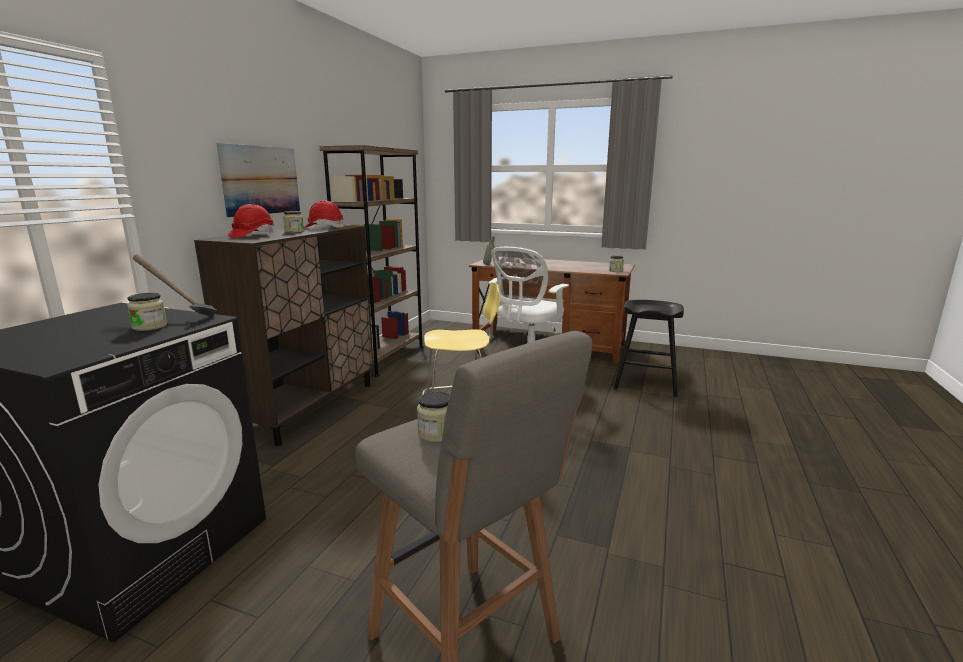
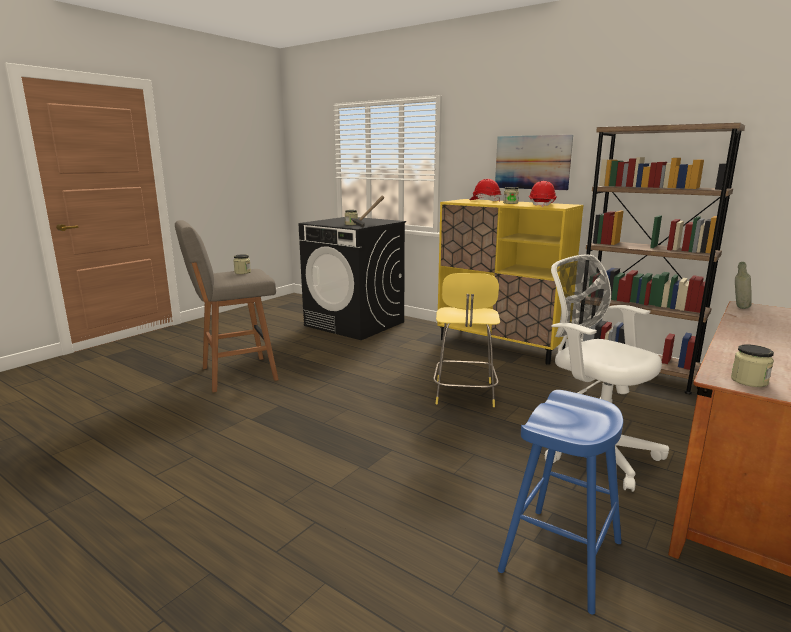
camera: 105 degrees right, 0 degrees up
brown cabinet [194,224,374,446] -> yellow cabinet [437,199,584,365]
black stool [614,300,684,397] -> blue stool [498,390,623,614]

